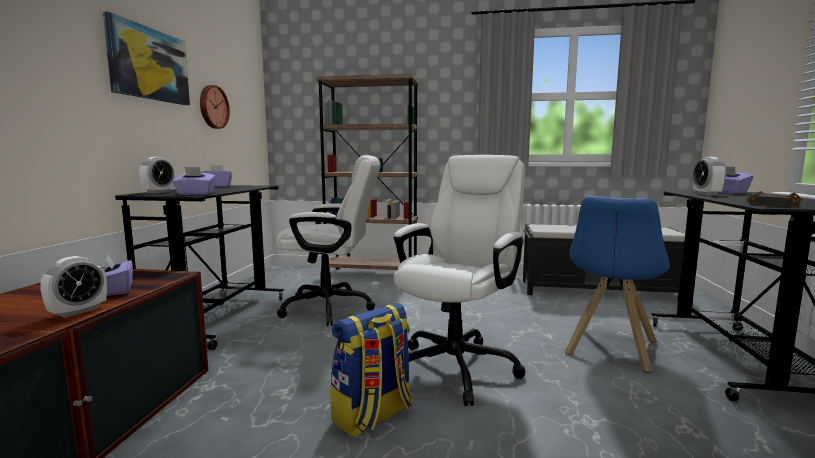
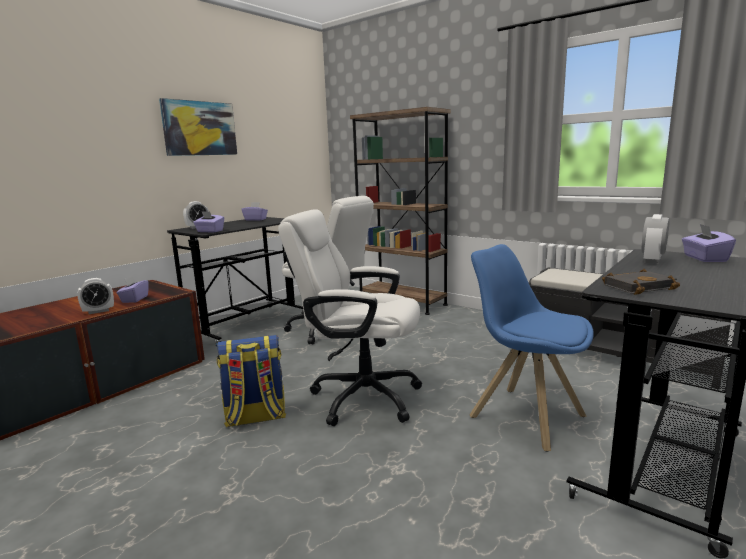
camera: 30 degrees right, 5 degrees up
wall clock [200,85,230,129] -> none
white office chair [394,155,526,406] -> white office chair turned 135 degrees counterclockwise [278,209,422,426]
blue chair [564,196,670,373] -> blue chair turned 75 degrees clockwise [470,244,594,452]

